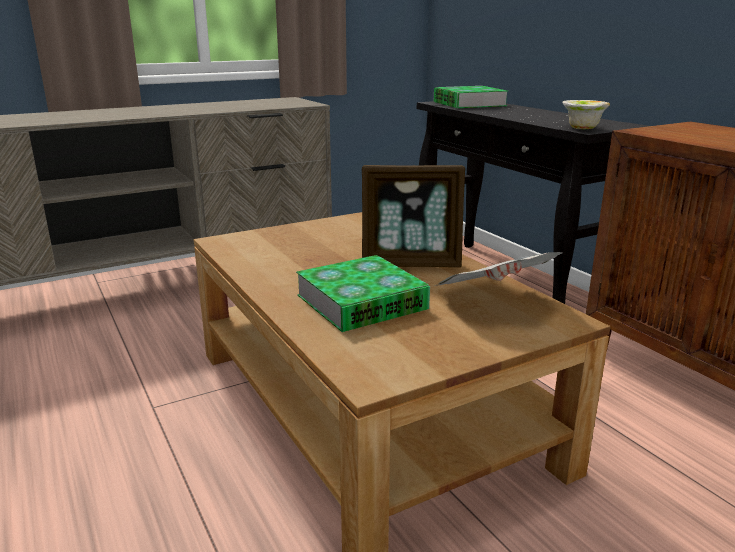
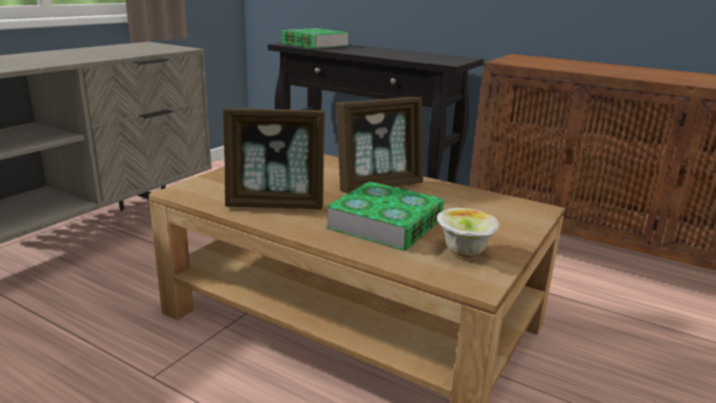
camera: 30 degrees left, 0 degrees up
newspaper [434,252,562,286] -> none
bowl [563,100,610,129] -> bowl moved to [437,208,500,257]
none -> picture frame [223,107,325,209]

